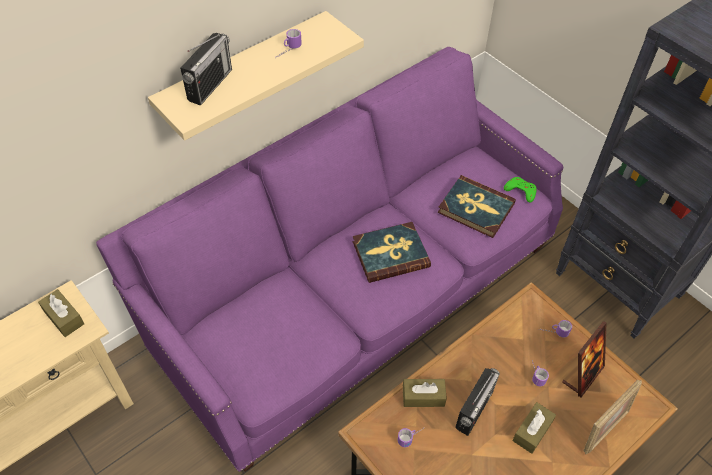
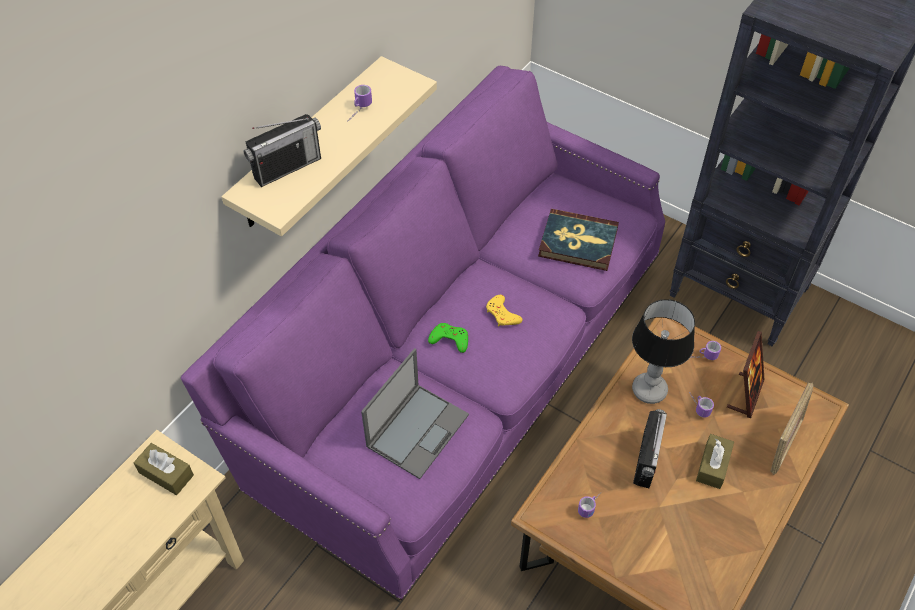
camera: 15 degrees left, 0 degrees up
radio [180,33,232,106] -> radio turned 45 degrees clockwise [243,114,321,187]
book [353,222,431,283] -> yellow game controller [486,295,523,326]
brown tissue box [403,379,447,407] -> none
green game controller [504,177,537,203] -> green game controller moved to [428,323,468,353]
none -> laptop [361,348,469,479]
none -> table lamp [632,299,695,404]

